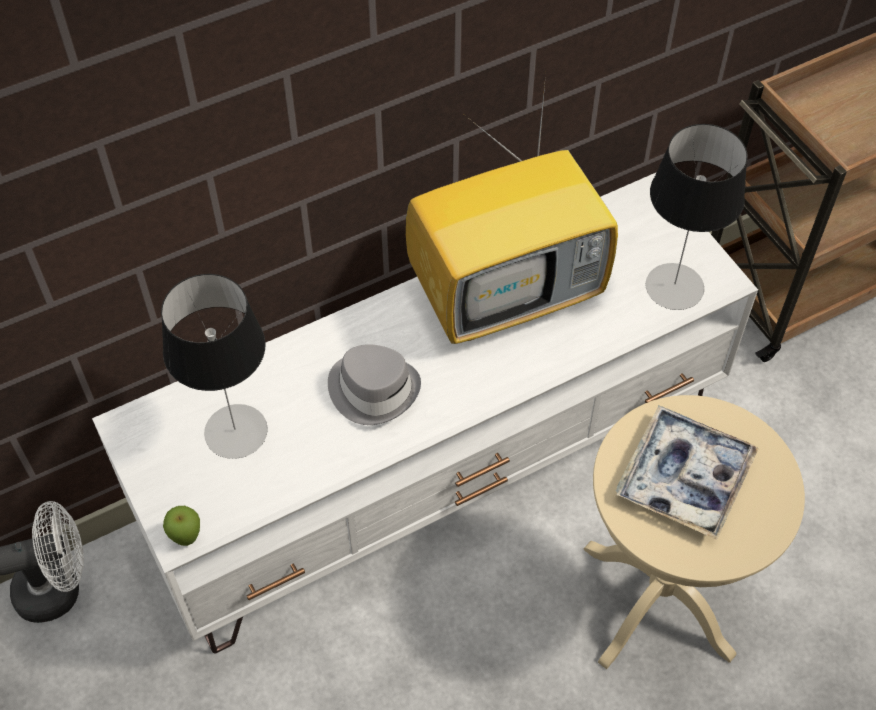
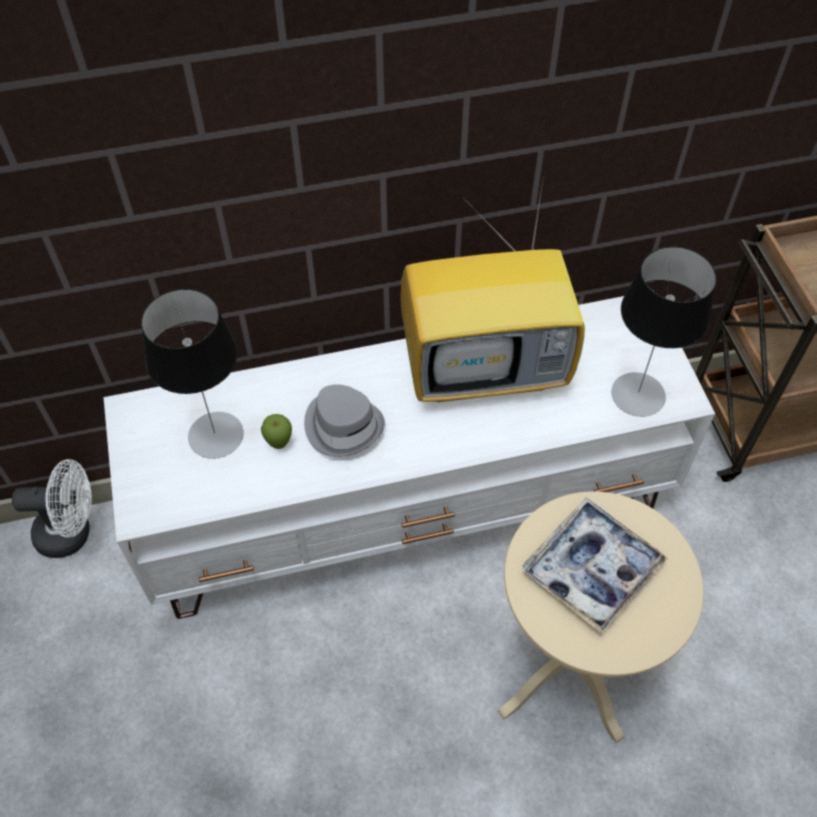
camera: 15 degrees right, 0 degrees up
apple [163,506,200,546] -> apple moved to [261,414,292,449]

